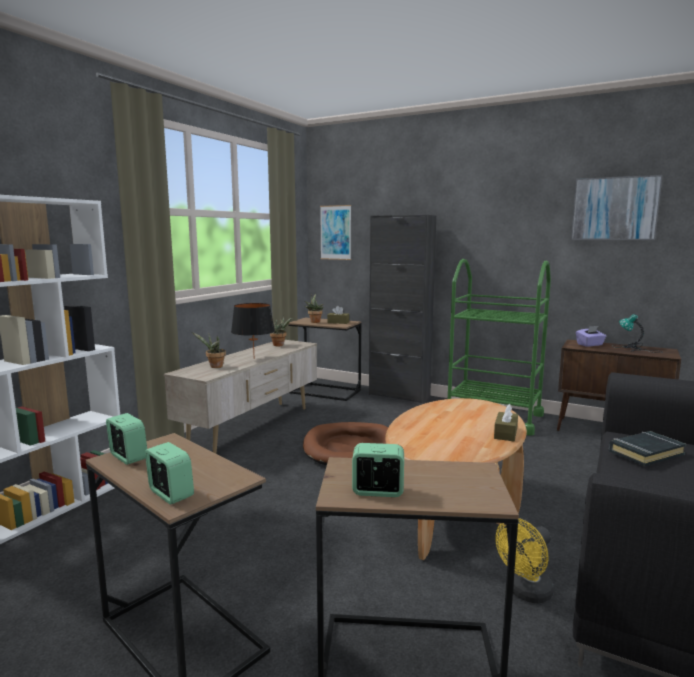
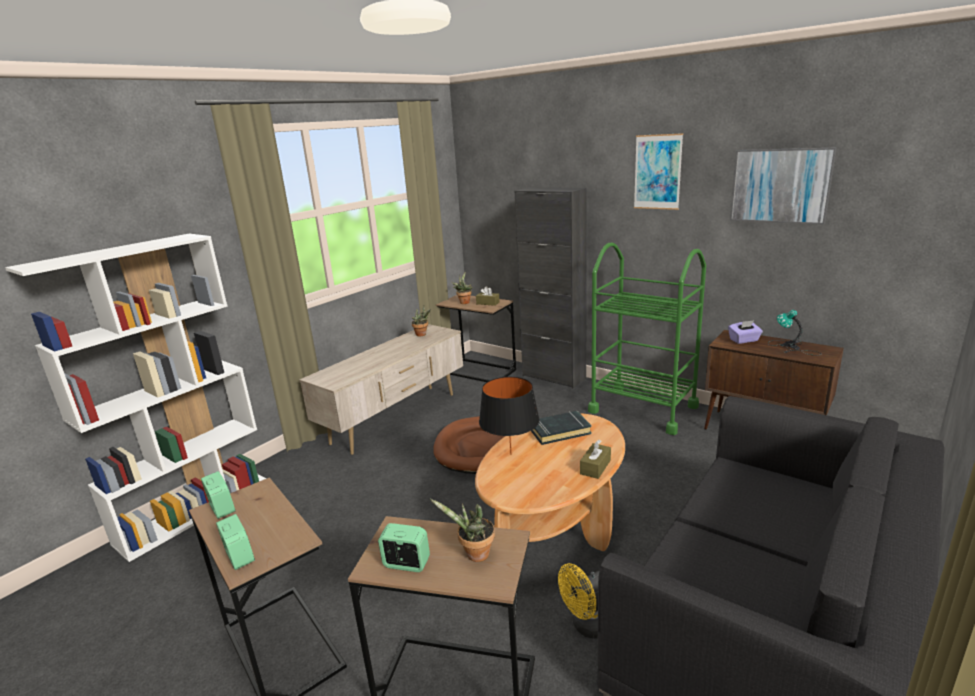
camera: 10 degrees right, 10 degrees up
potted plant [192,332,226,368] -> potted plant moved to [430,499,495,562]
black table lamp [231,303,275,352] -> black table lamp moved to [479,377,540,455]
picture [320,205,351,260] -> picture moved to [634,133,683,210]
black book [609,431,686,466] -> black book moved to [531,411,592,445]

